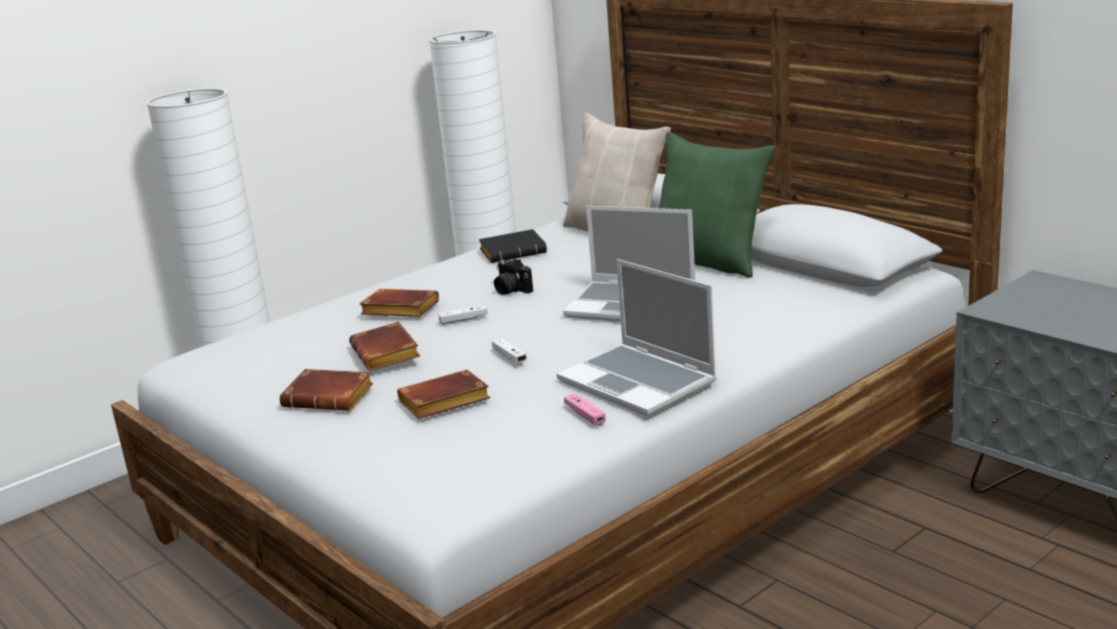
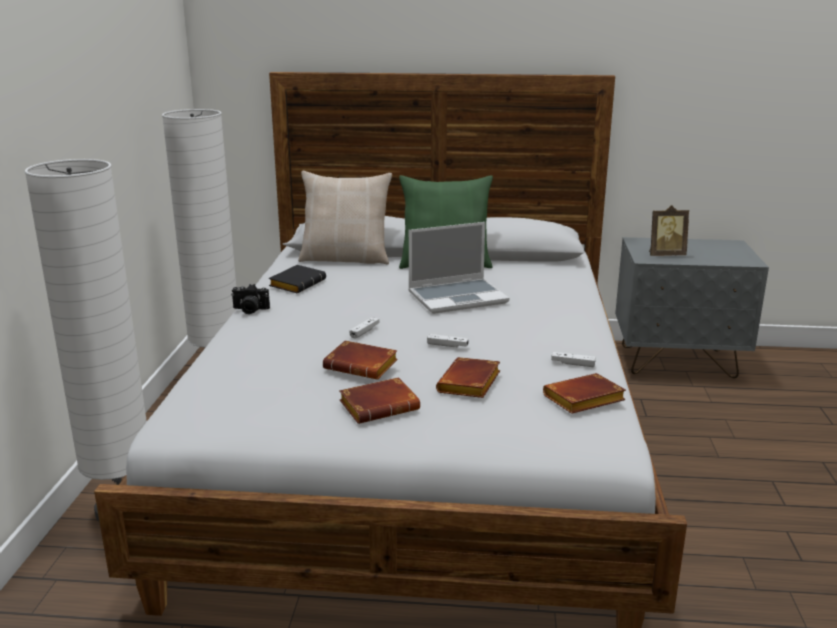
camera: 45 degrees left, 0 degrees up
brown book [359,289,439,317] -> brown book moved to [543,373,626,414]
camera [494,259,533,295] -> camera moved to [231,284,270,314]
laptop [557,259,717,416] -> none
pink game controller [564,393,606,426] -> white game controller [551,352,596,367]
none -> picture frame [649,205,689,256]

